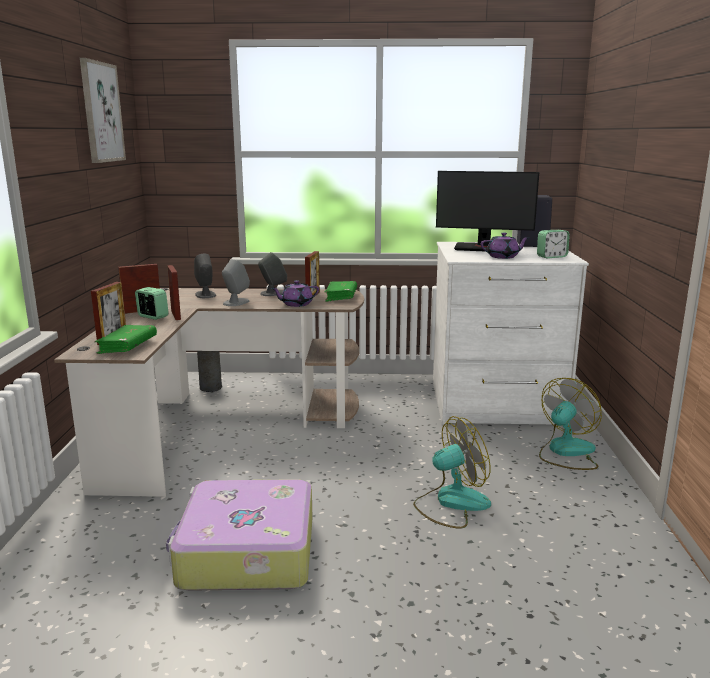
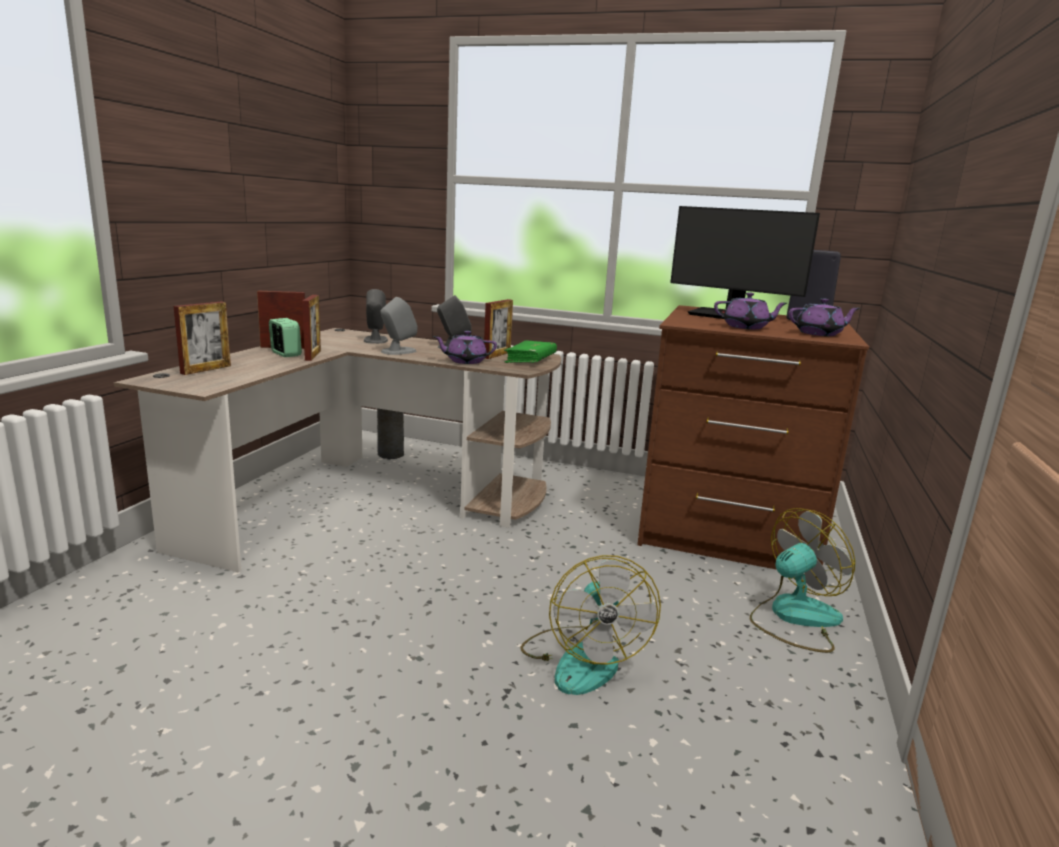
camera: 15 degrees right, 0 degrees up
picture [80,58,126,163] -> none
green book [94,325,157,354] -> none
suitcase [166,479,312,591] -> none
fan [413,416,491,529] -> fan turned 90 degrees clockwise [521,555,661,695]
white dresser [433,242,589,425] -> brown dresser [637,305,869,570]
alarm clock [537,230,570,258] -> purple teapot [789,298,860,336]

